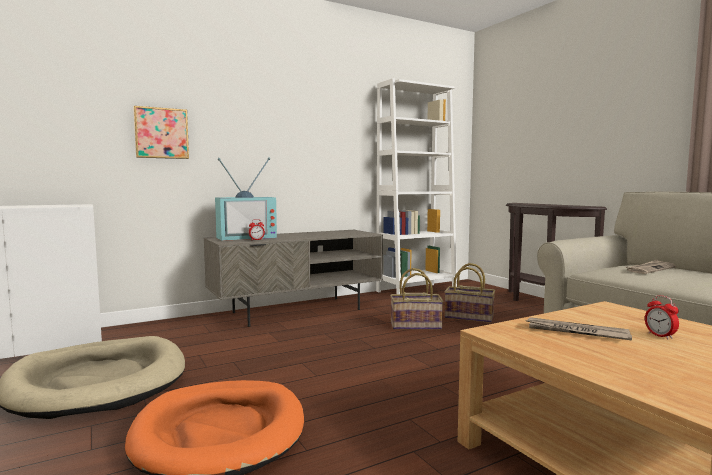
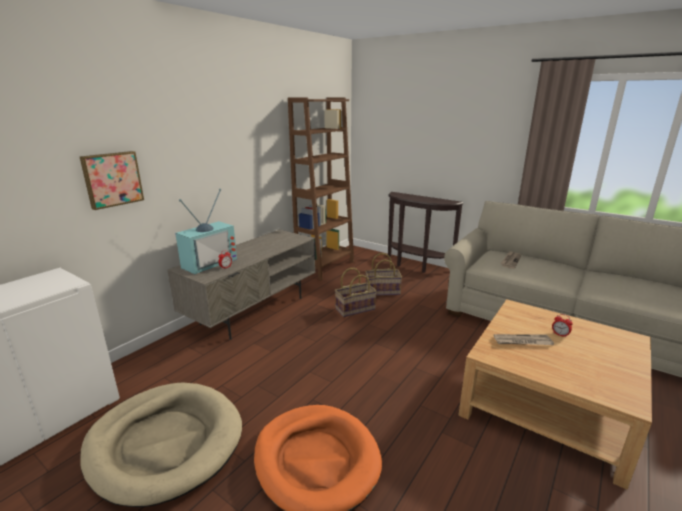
camera: 25 degrees left, 15 degrees up
white bookcase [376,78,457,294] -> brown bookcase [288,97,354,281]

